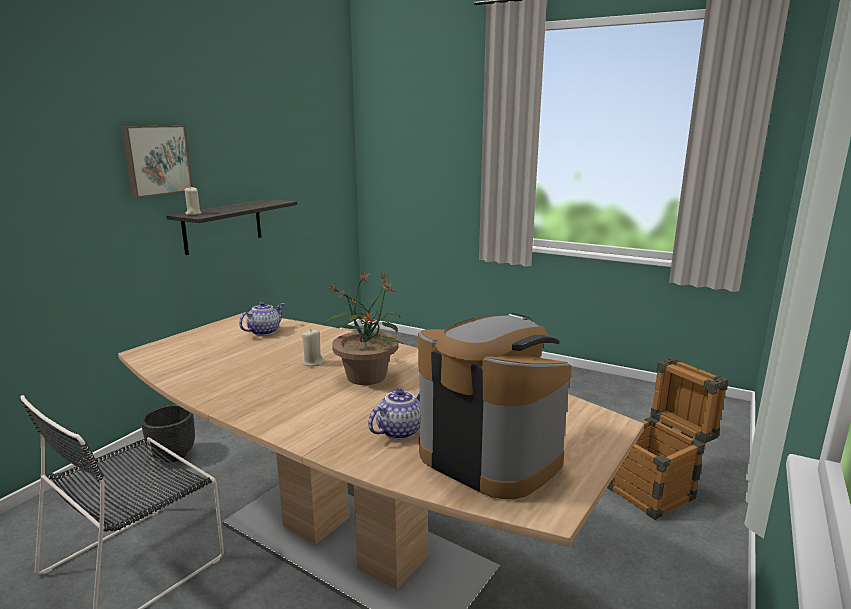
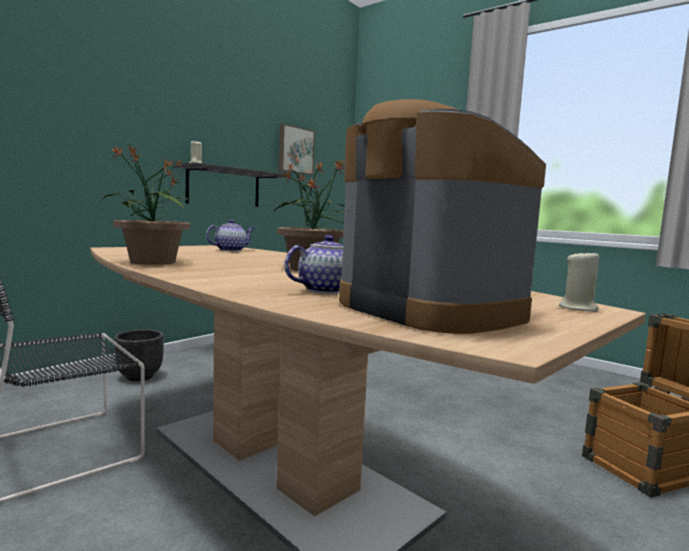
camera: 10 degrees right, 10 degrees down
picture [121,126,193,198] -> picture moved to [279,124,315,175]
beige candle [302,330,325,366] -> beige candle moved to [559,249,599,312]
none -> potted plant [101,144,190,265]

